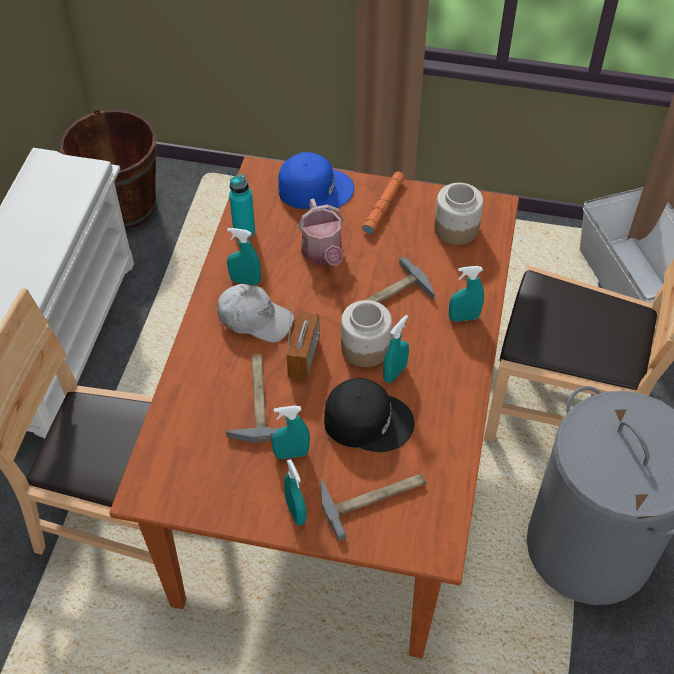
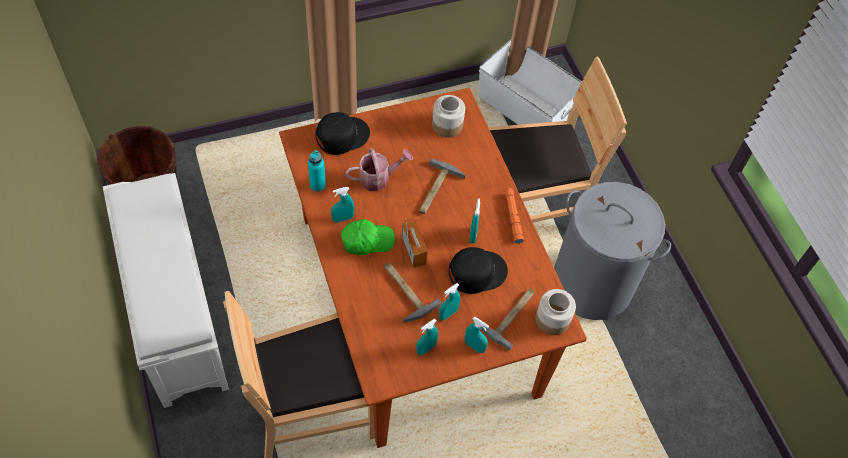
camera: 35 degrees left, 5 degrees up
white cap [217,284,294,342] -> green cap [341,219,395,255]
blue cap [278,152,354,210] -> black cap [316,112,370,155]
watering can [298,199,344,266] -> watering can turned 60 degrees counterclockwise [346,148,413,191]
jar [341,300,392,367] -> jar moved to [535,289,576,335]
orange flashlight [362,172,404,234] -> orange flashlight moved to [505,188,524,244]
turquoise spray bottle [449,266,484,322] -> turquoise spray bottle moved to [416,319,438,355]

